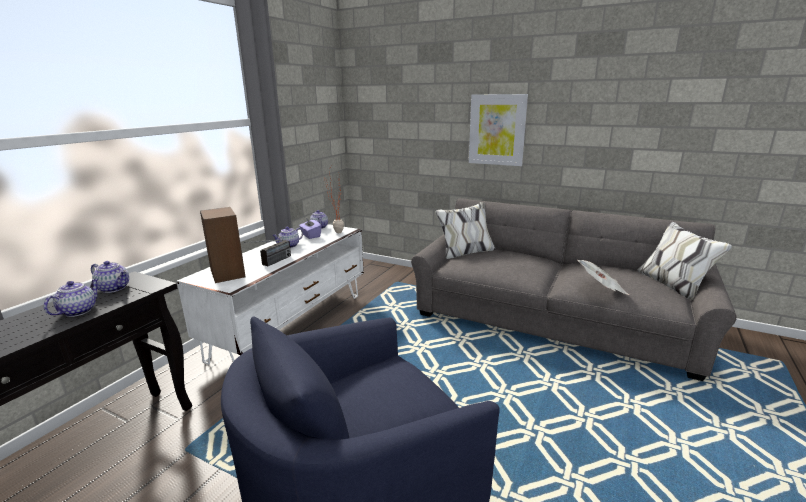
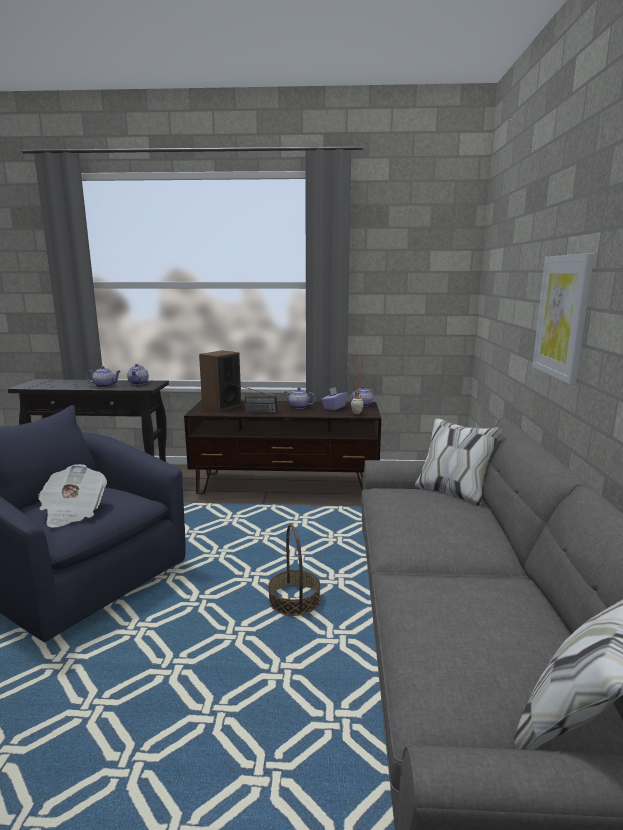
camera: 65 degrees right, 5 degrees down
white tv stand [177,224,364,365] -> brown tv stand [184,400,381,494]
newspaper [577,260,629,295] -> newspaper moved to [38,464,107,528]
none -> basket [268,524,320,616]

